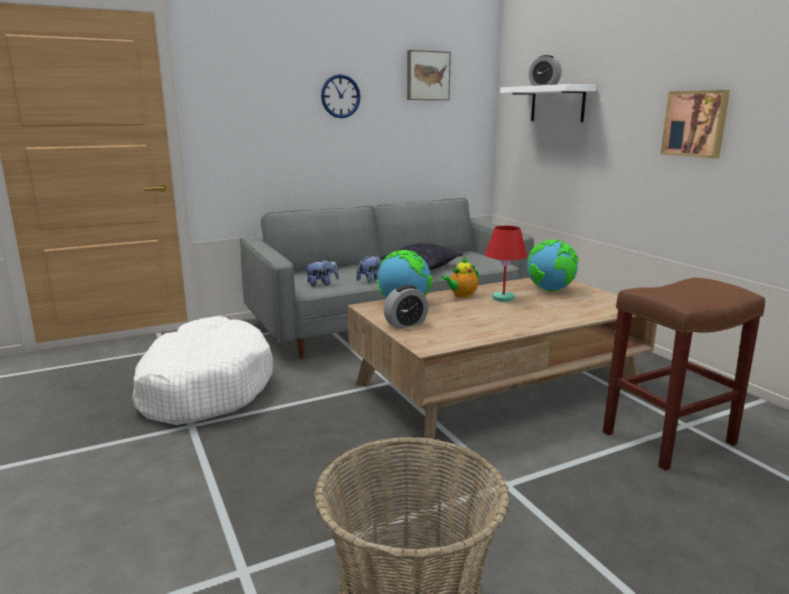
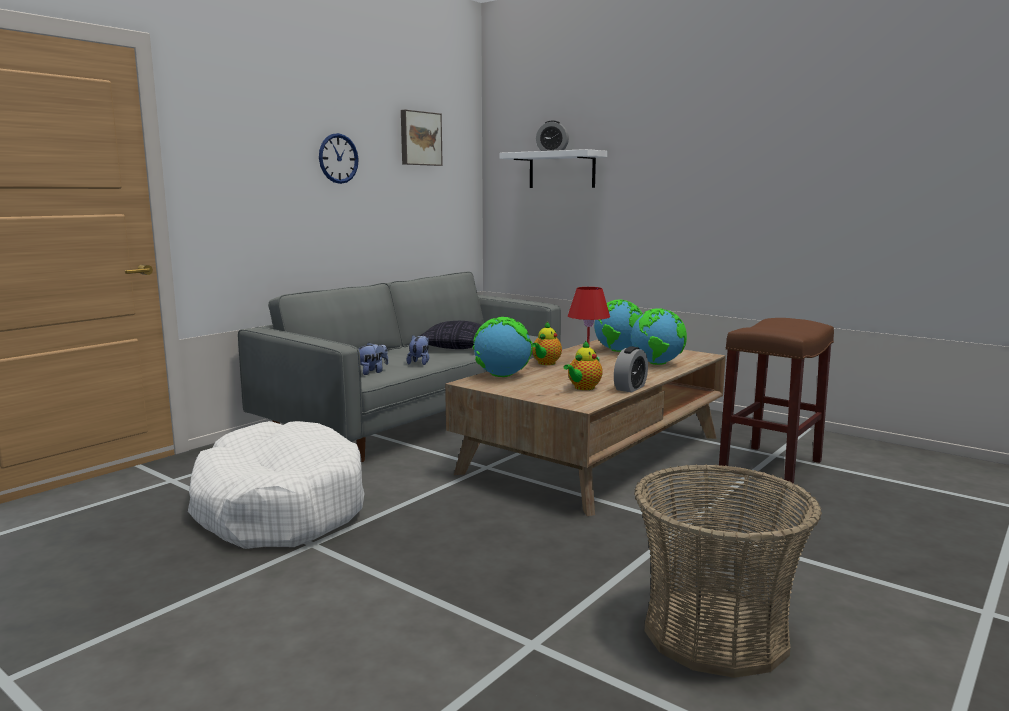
camera: 25 degrees left, 5 degrees down
alarm clock [384,285,428,329] -> alarm clock moved to [614,346,648,393]
picture [661,90,730,158] -> none
none -> teapot [564,340,603,390]
none -> globe [631,308,687,365]

